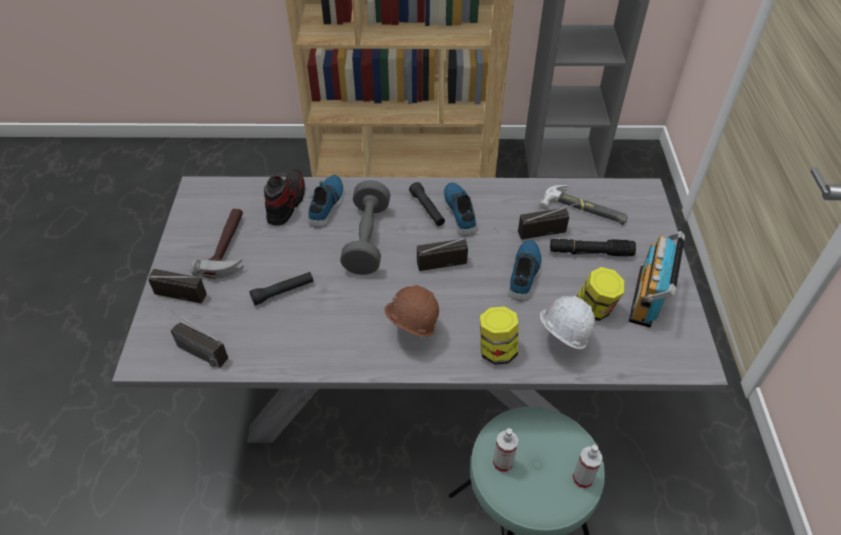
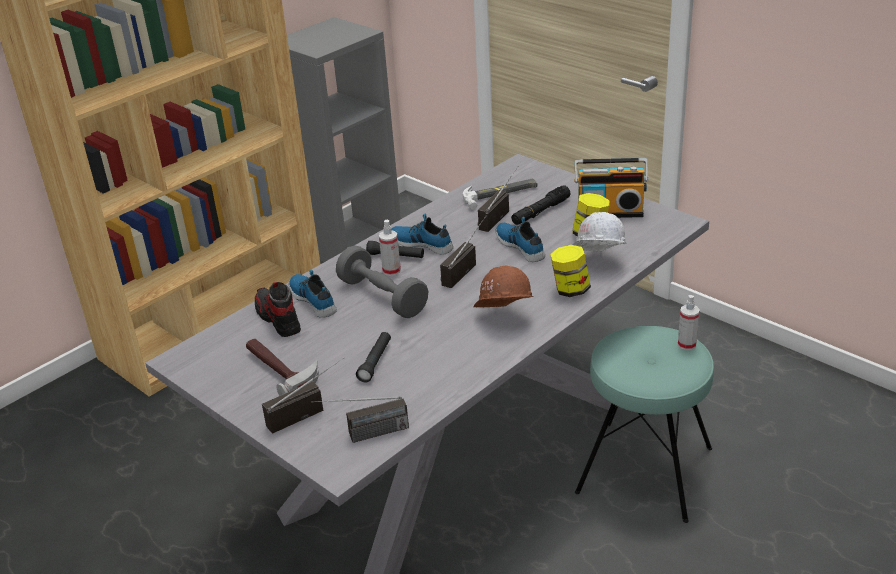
camera: 45 degrees left, 15 degrees down
spray bottle [493,428,518,472] -> spray bottle moved to [379,220,401,276]
radio [629,231,685,328] -> radio turned 60 degrees counterclockwise [574,158,649,218]

